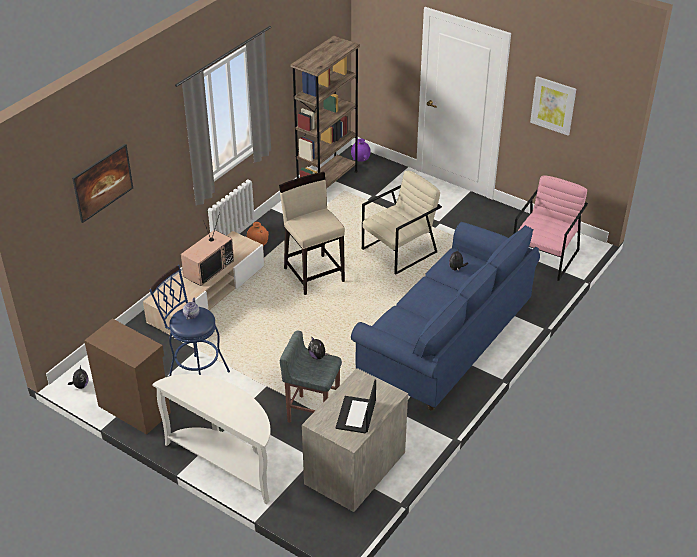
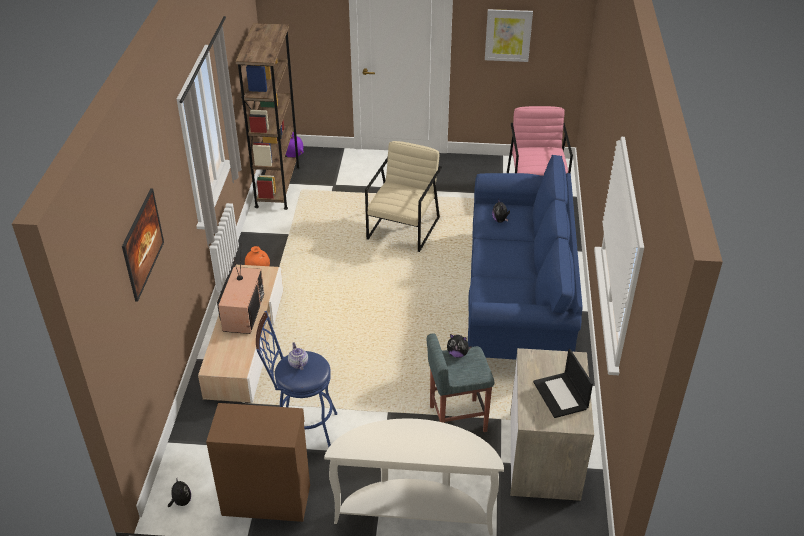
camera: 30 degrees left, 0 degrees up
beige stool [279,172,345,295] -> none

